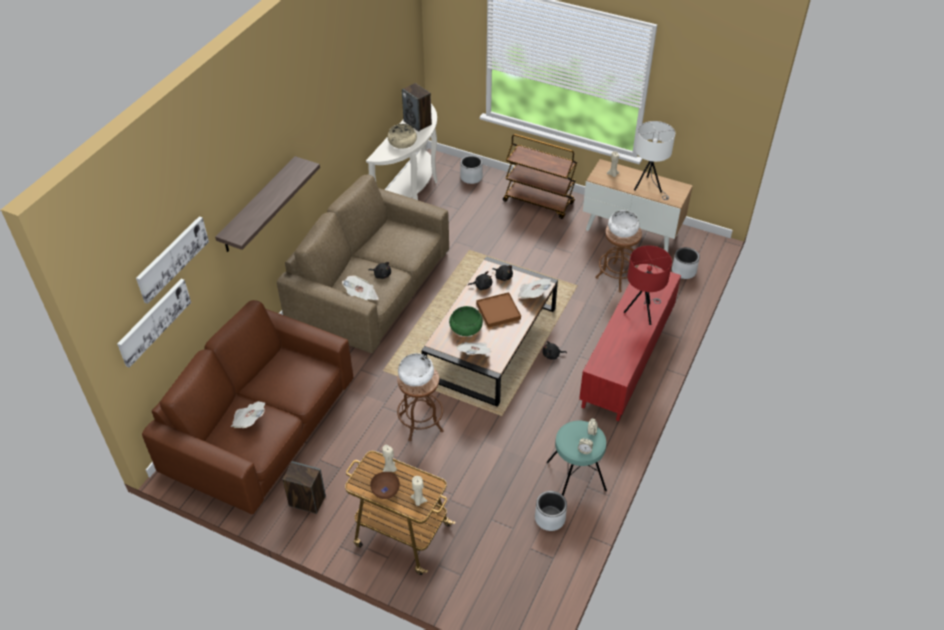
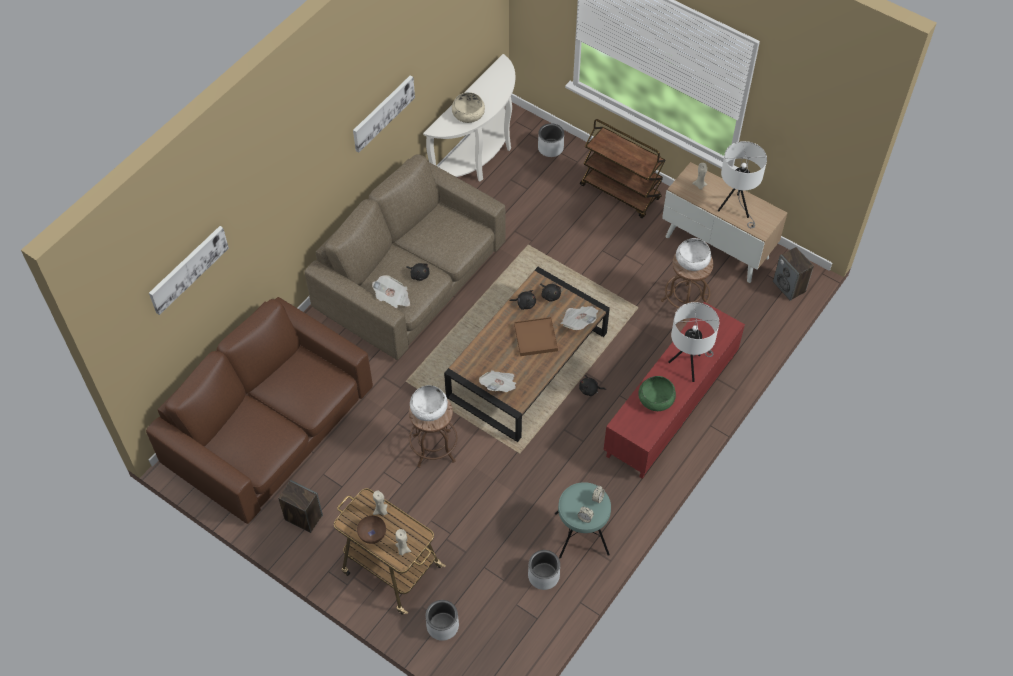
camera: 10 degrees right, 10 degrees up
picture [117,279,191,368] -> picture moved to [353,75,415,152]
shelf [215,156,320,252] -> none
newspaper [231,401,265,428] -> none
speaker [402,83,432,131] -> speaker moved to [773,247,814,301]
green bowl [449,306,483,336] -> green bowl moved to [638,376,676,411]
red table lamp [624,245,672,325] -> white table lamp [668,302,719,382]
grey planter [672,247,700,279] -> grey planter moved to [426,600,459,641]

